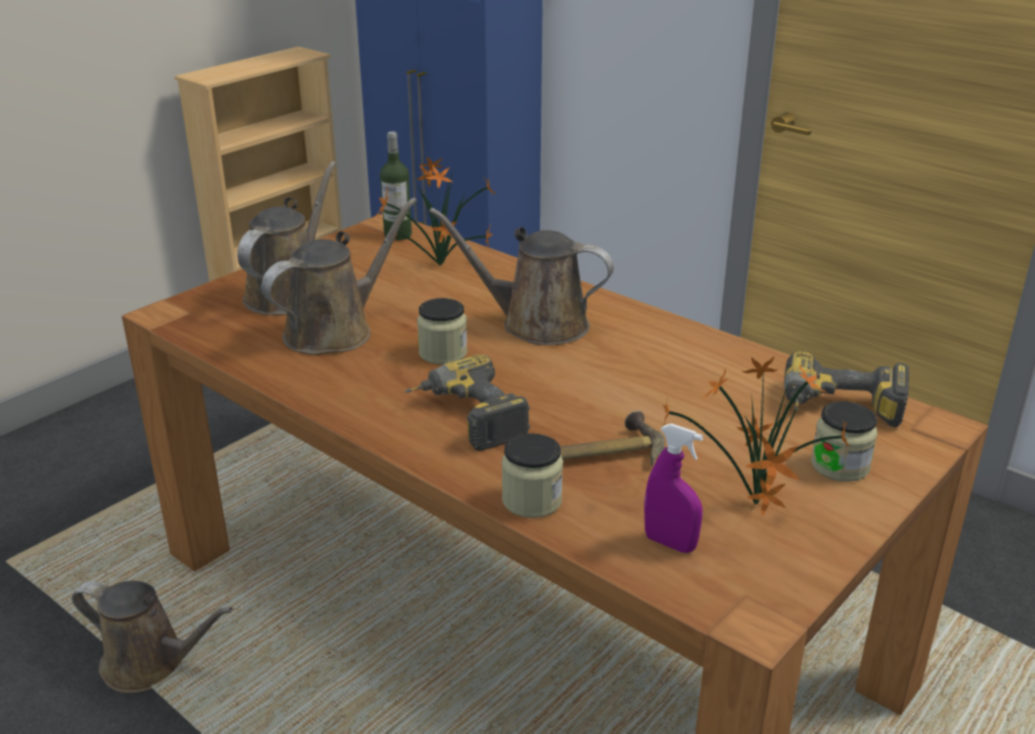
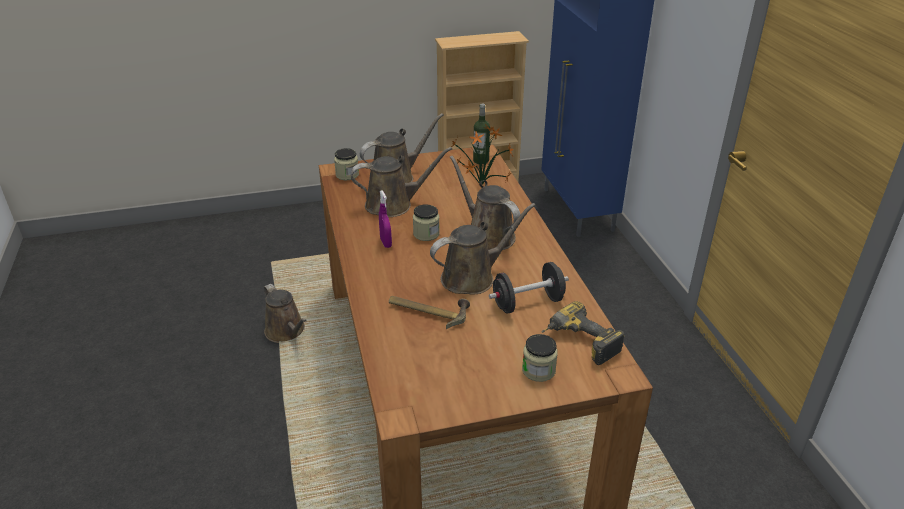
camera: 35 degrees right, 5 degrees up
power drill [405,355,531,451] -> none
jar [502,433,563,518] -> jar moved to [334,148,359,180]
purple spray bottle [644,423,703,553] -> purple spray bottle moved to [379,190,392,248]
potted plant [661,357,850,516] -> none
none -> brown watering can [430,203,536,295]
none -> black dumbbell [489,262,569,314]

